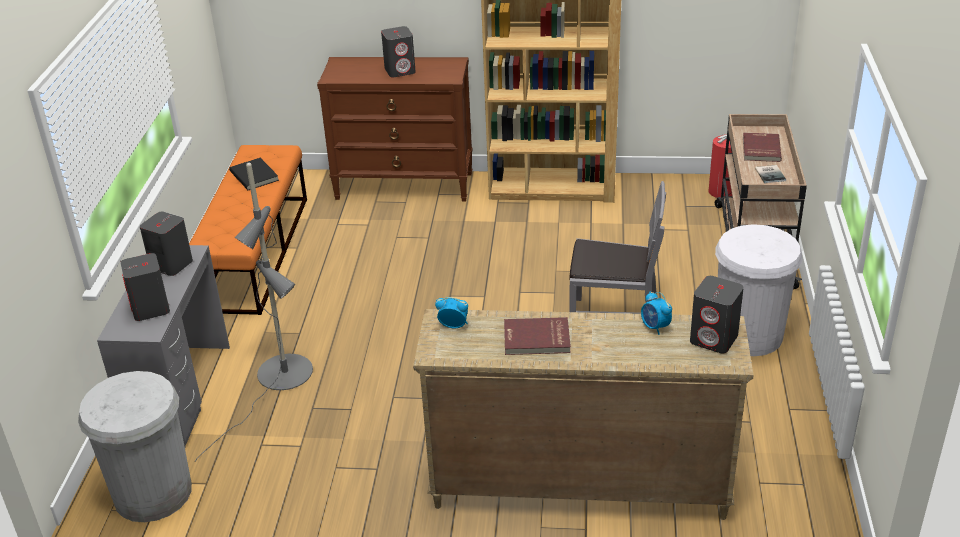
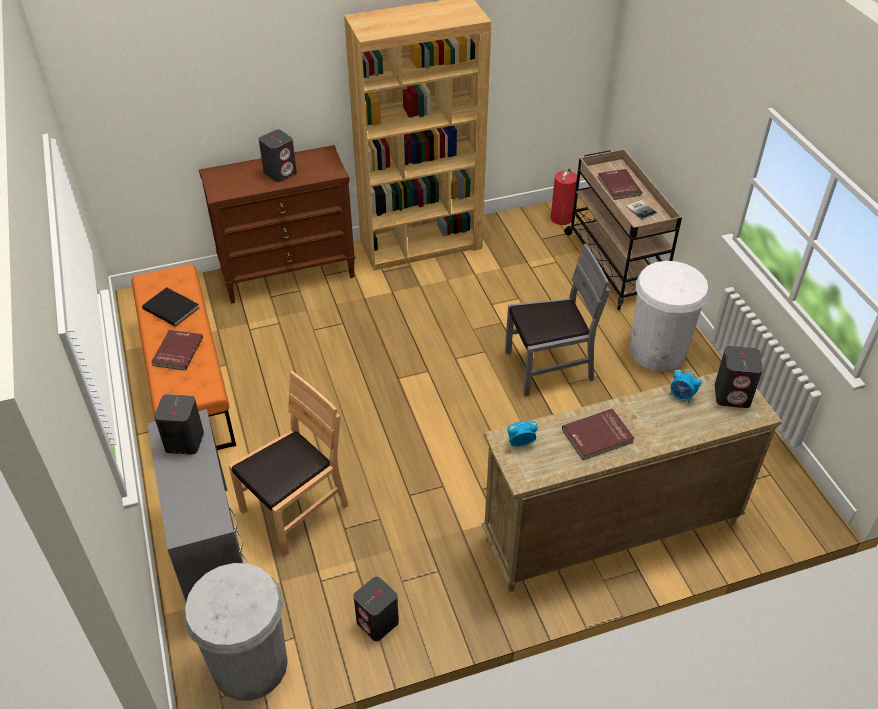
camera: 25 degrees left, 10 degrees up
grey speaker [120,253,170,321] -> grey speaker moved to [354,577,399,641]
grey floor lamp [195,162,313,461] -> brown chair [229,371,349,557]
none -> red book [151,330,203,371]

